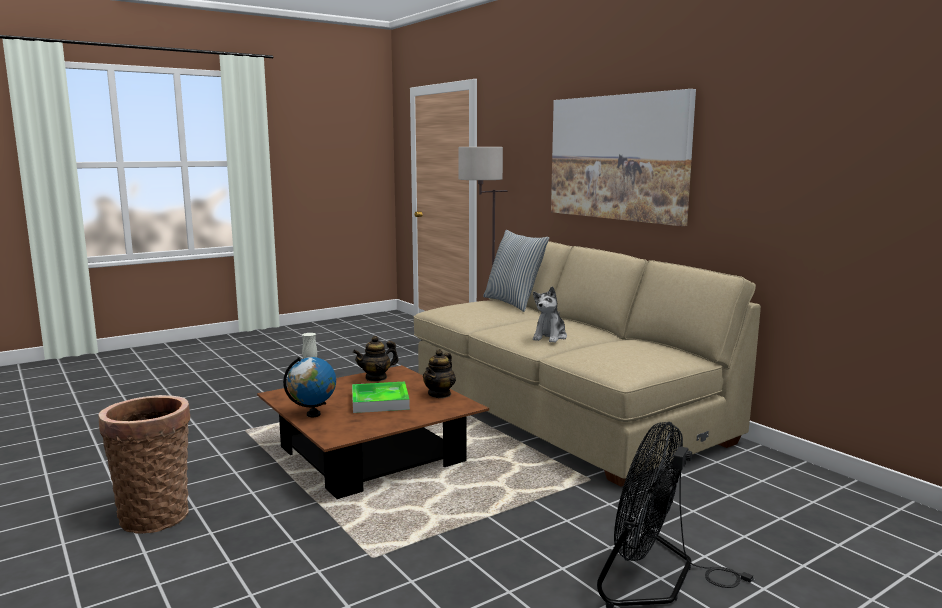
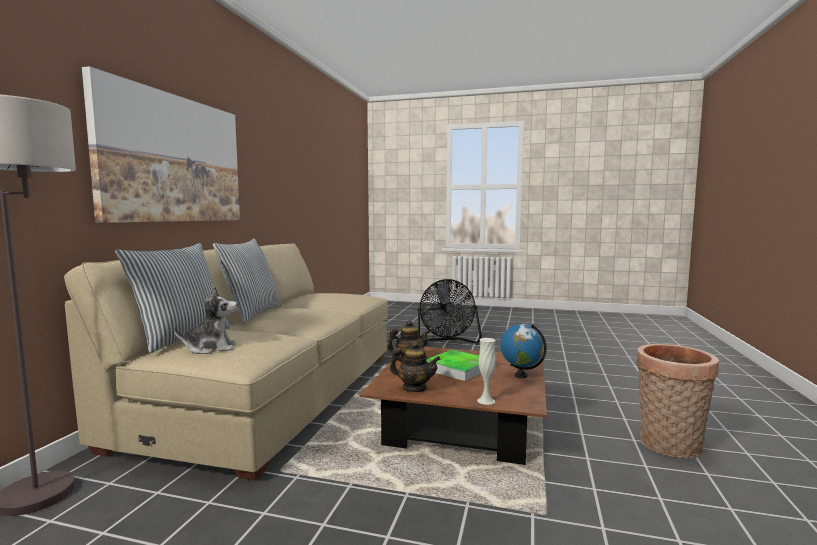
camera: 130 degrees left, 5 degrees down
plush toy [533,286,567,343] -> plush toy moved to [174,287,237,354]
none -> pillow [213,239,282,323]

